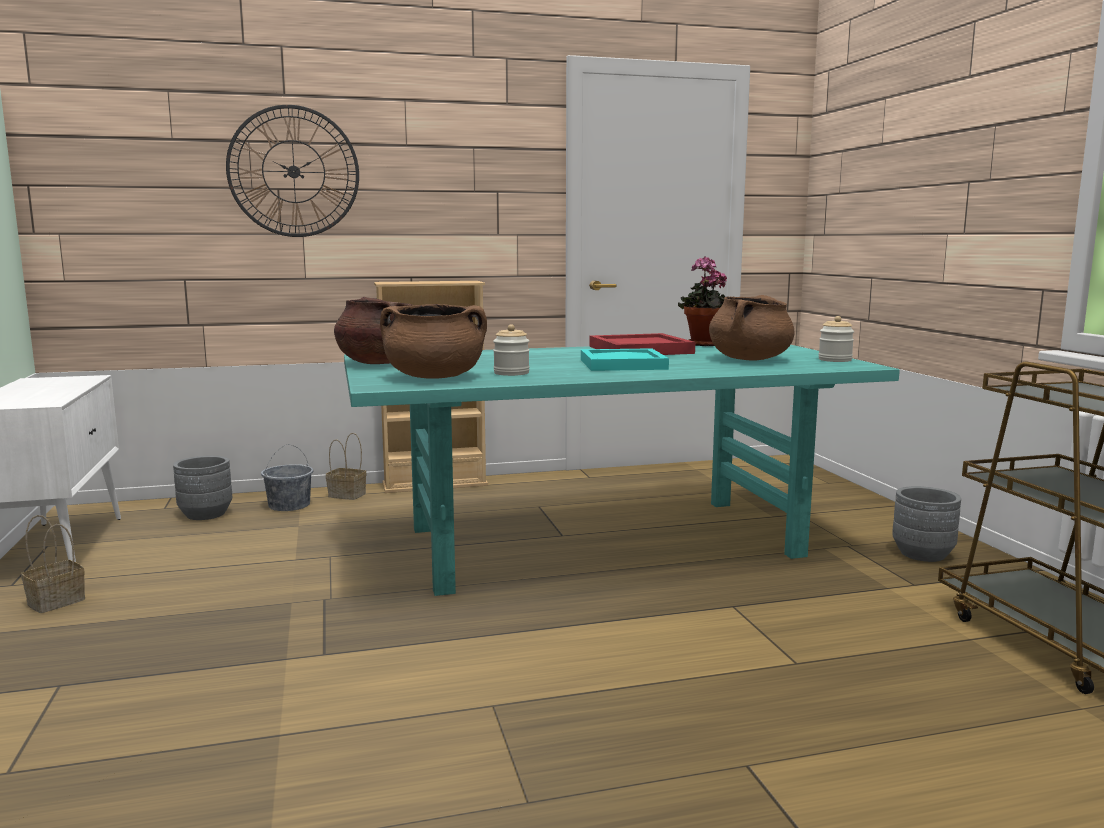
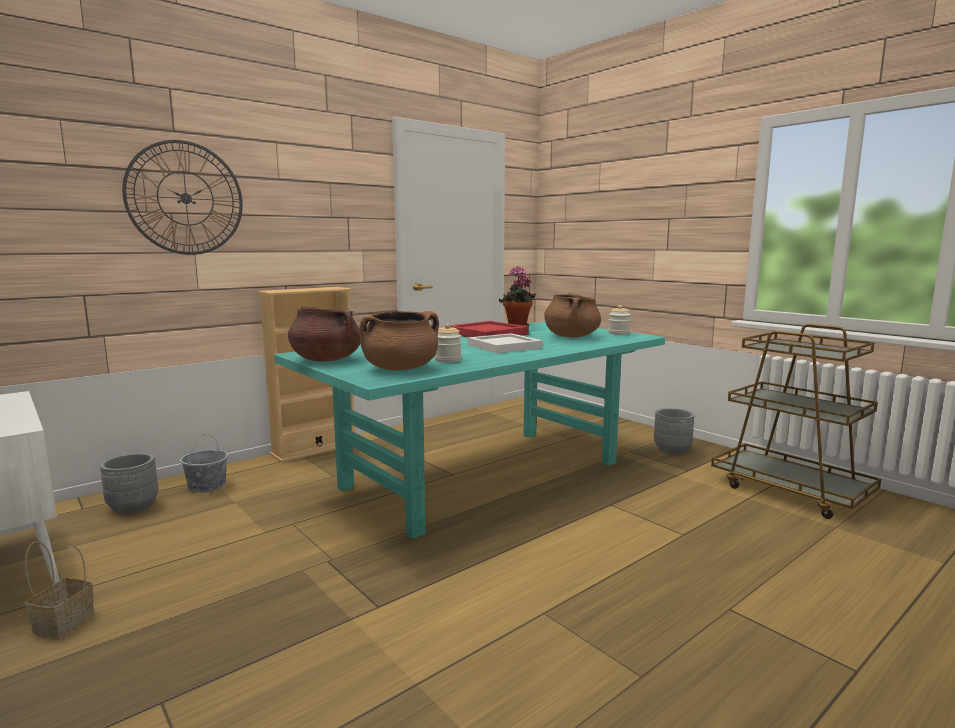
camera: 25 degrees left, 0 degrees up
basket [326,433,366,500] -> none
turquoise tray [581,348,669,371] -> white tray [468,333,543,353]

